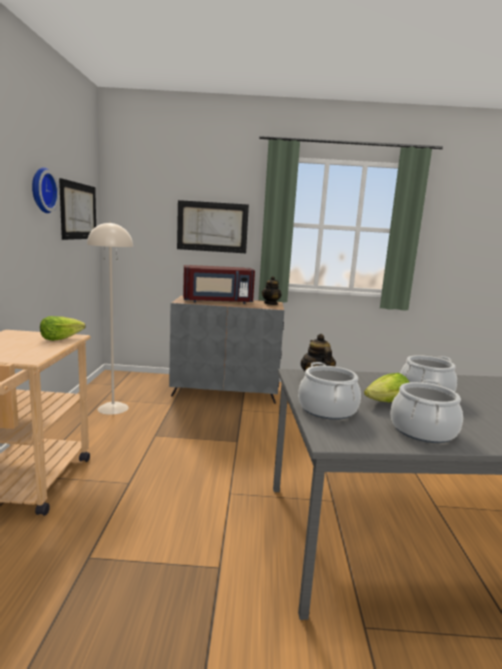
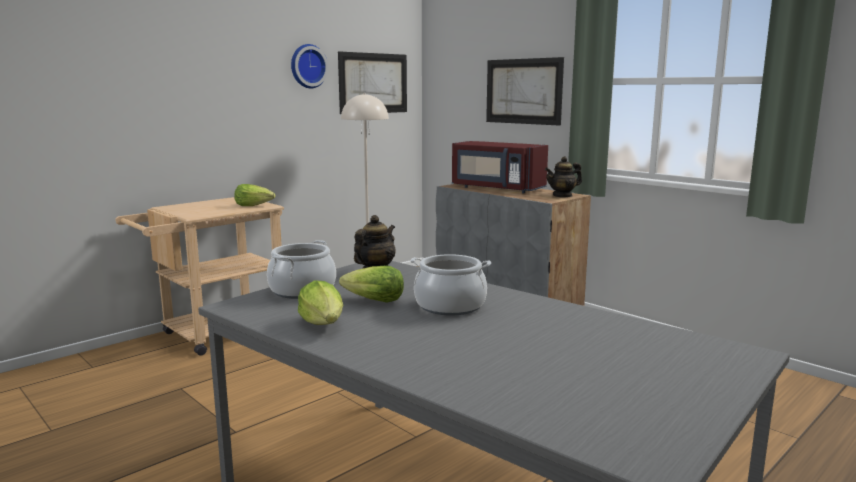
camera: 45 degrees right, 0 degrees up
cooking pot [390,380,463,443] -> lettuce [298,280,343,325]

